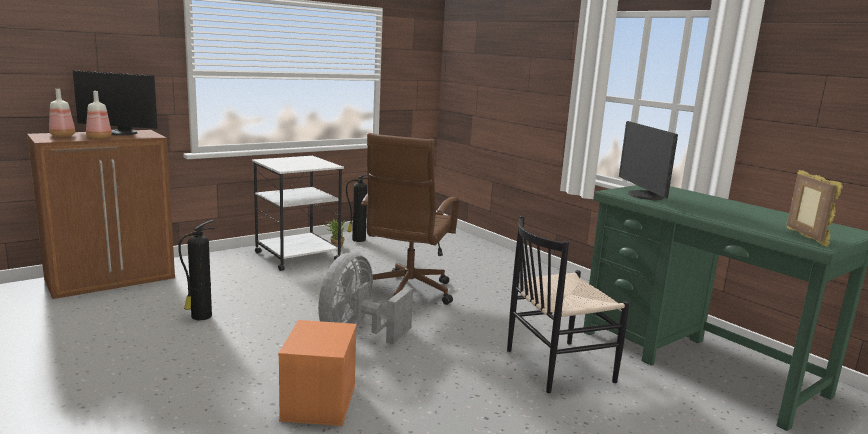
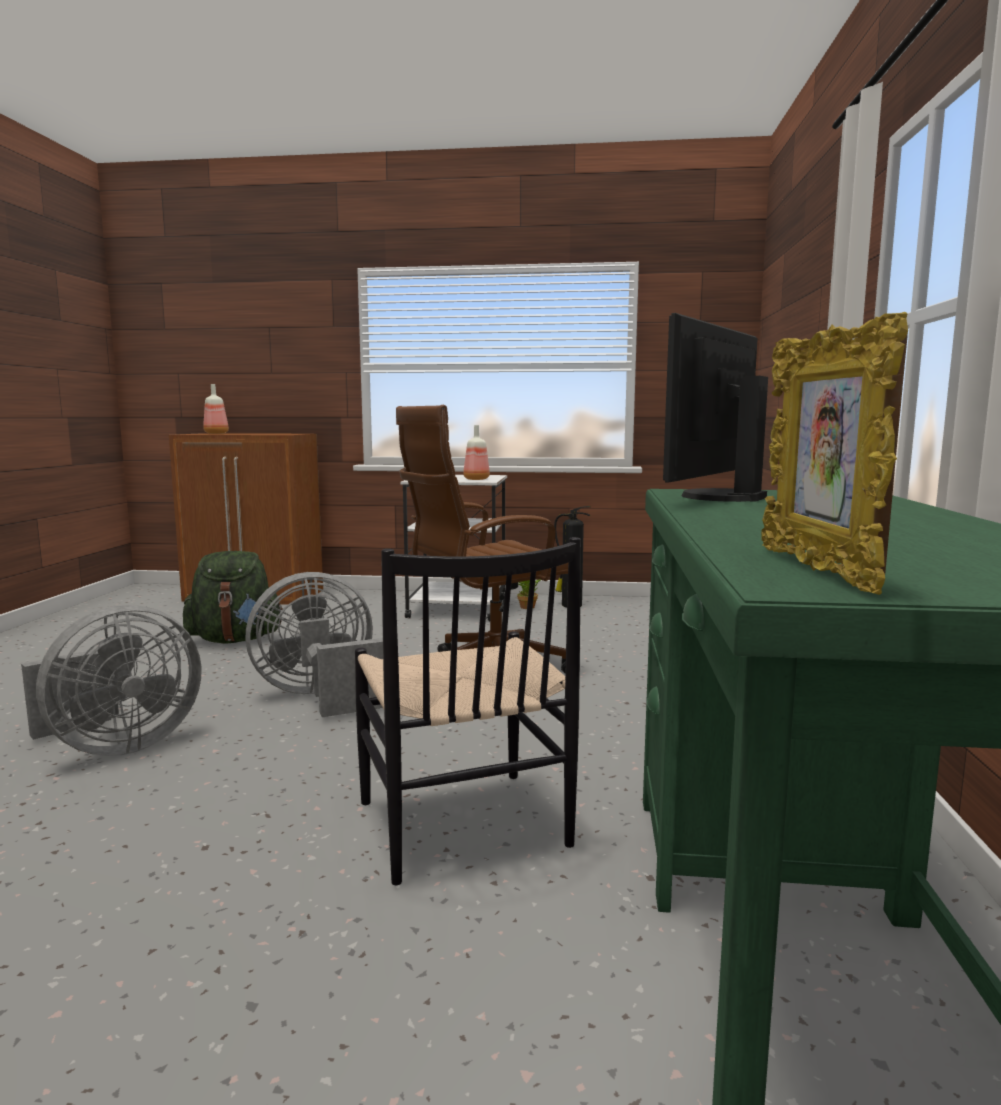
camera: 45 degrees right, 5 degrees down
monitor [73,70,158,135] -> none
bottle [86,91,112,139] -> bottle moved to [463,425,490,480]
fire extinguisher [178,220,215,321] -> green backpack [183,551,283,644]
orange storage box [278,320,357,426] -> grey fan [21,605,201,756]
black chair [507,216,629,393] -> black chair turned 135 degrees counterclockwise [355,537,581,885]
picture frame [787,170,843,247] -> picture frame turned 135 degrees clockwise [761,312,908,595]

